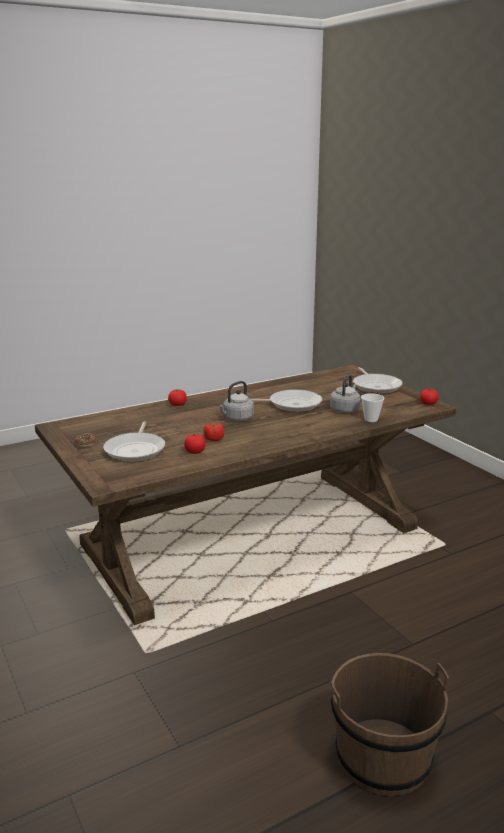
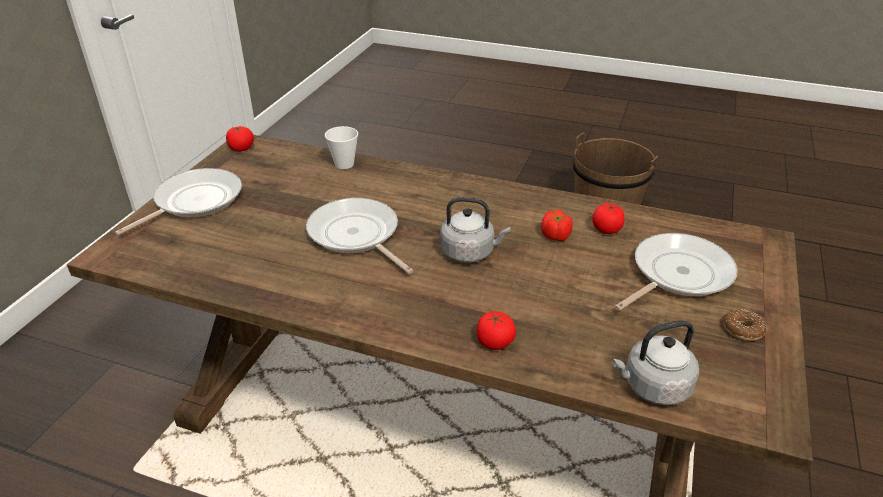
camera: 130 degrees left, 15 degrees up
grey kettle [330,374,361,413] -> grey kettle moved to [612,320,699,406]

